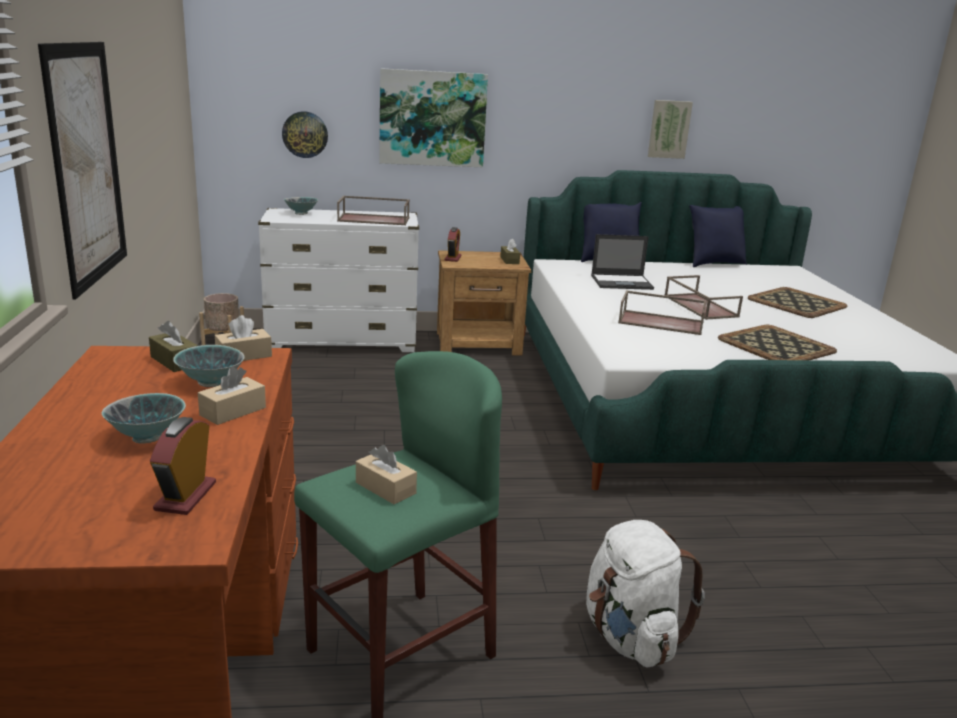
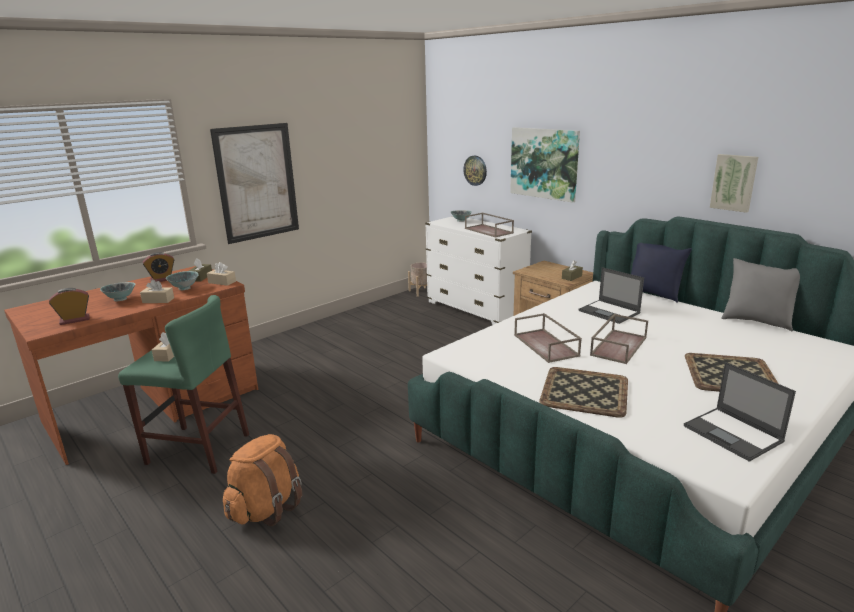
camera: 55 degrees right, 0 degrees up
alarm clock [445,227,462,262] -> alarm clock moved to [143,252,174,282]
white backpack [586,520,705,668] -> orange backpack [223,434,303,526]
blue pillow [689,205,747,267] -> grey pillow [721,258,800,331]
none -> laptop [684,362,796,462]

